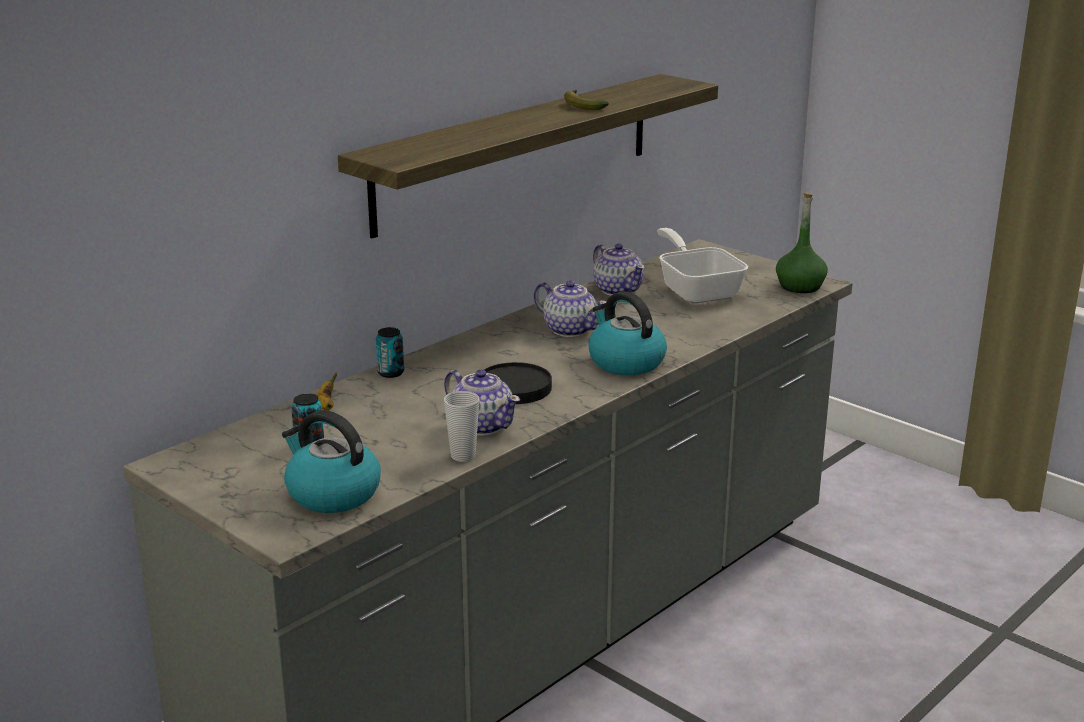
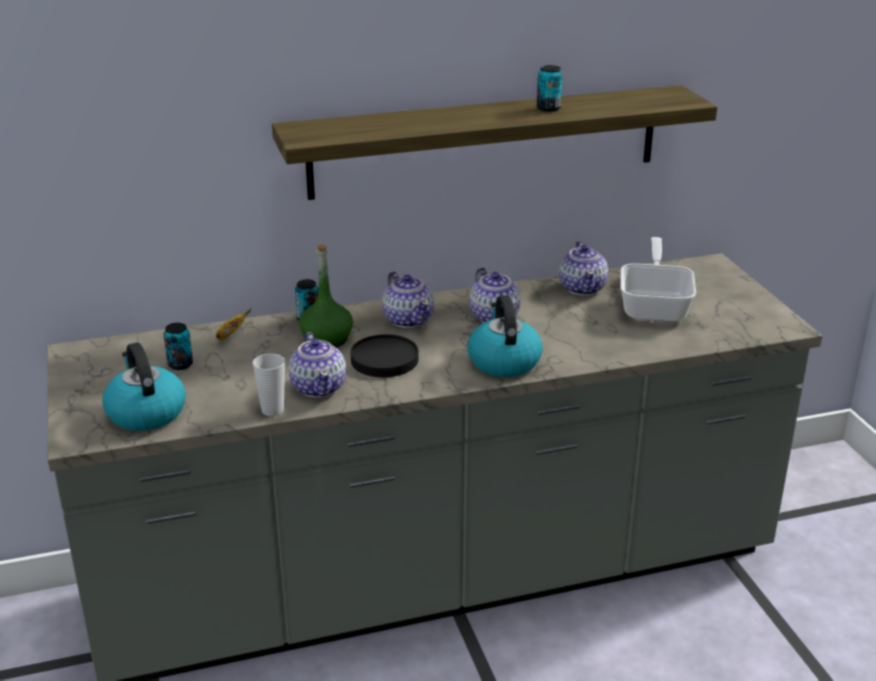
camera: 30 degrees right, 5 degrees up
banana [564,90,609,110] -> can [537,65,563,112]
green bottle [776,192,828,293] -> green bottle moved to [299,244,353,347]
none -> teapot [382,272,434,328]

